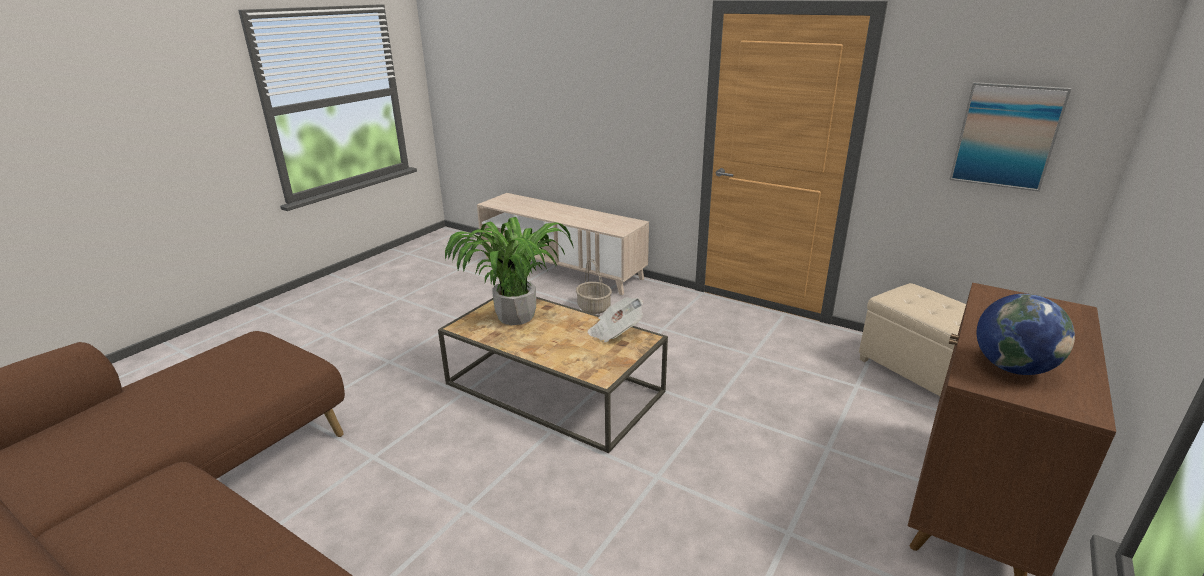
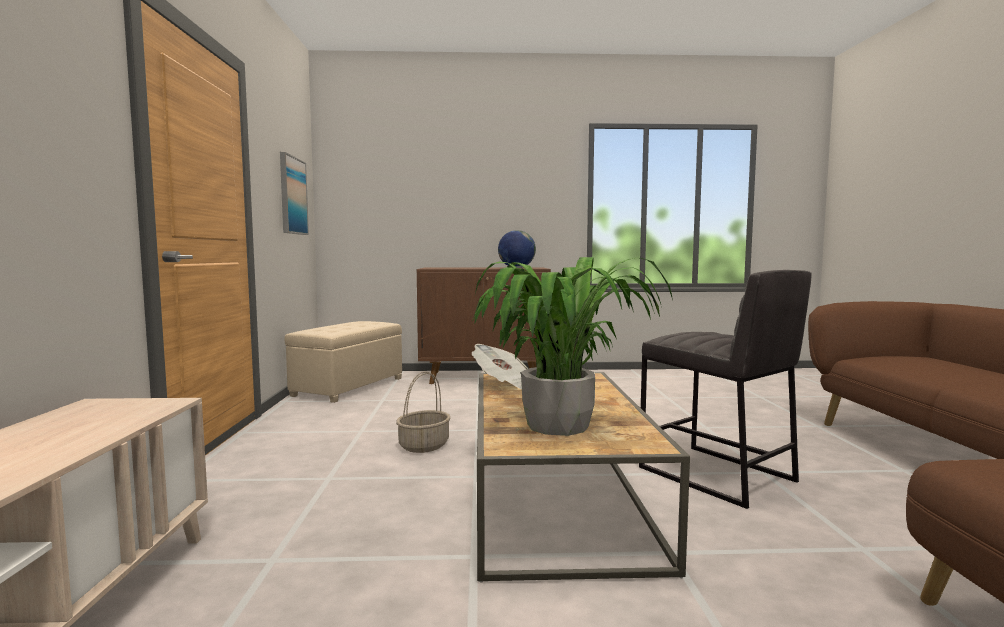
camera: 125 degrees left, 20 degrees down
basket [576,259,612,314] -> basket moved to [396,371,450,453]
none -> grey stool [639,270,812,509]

